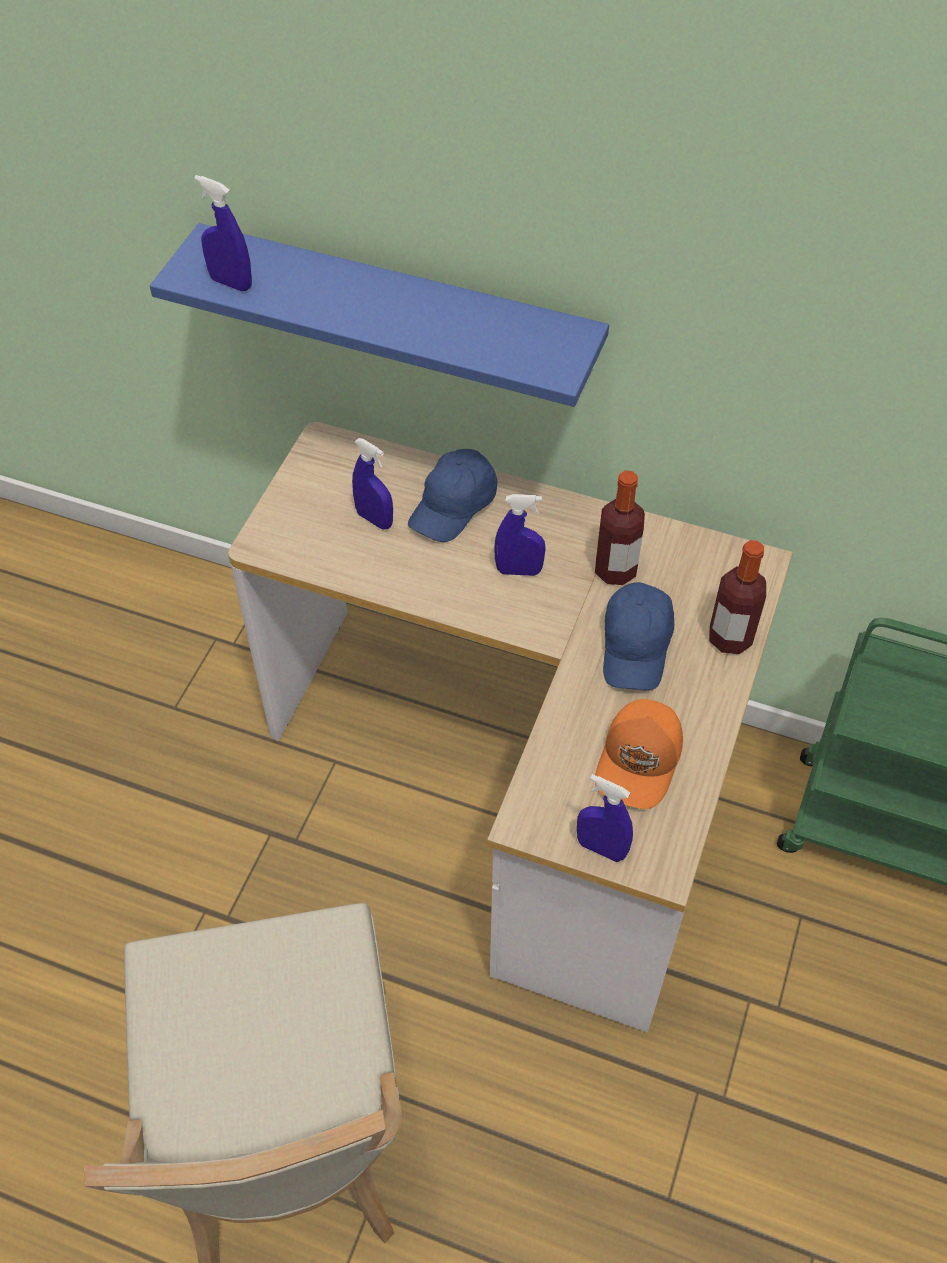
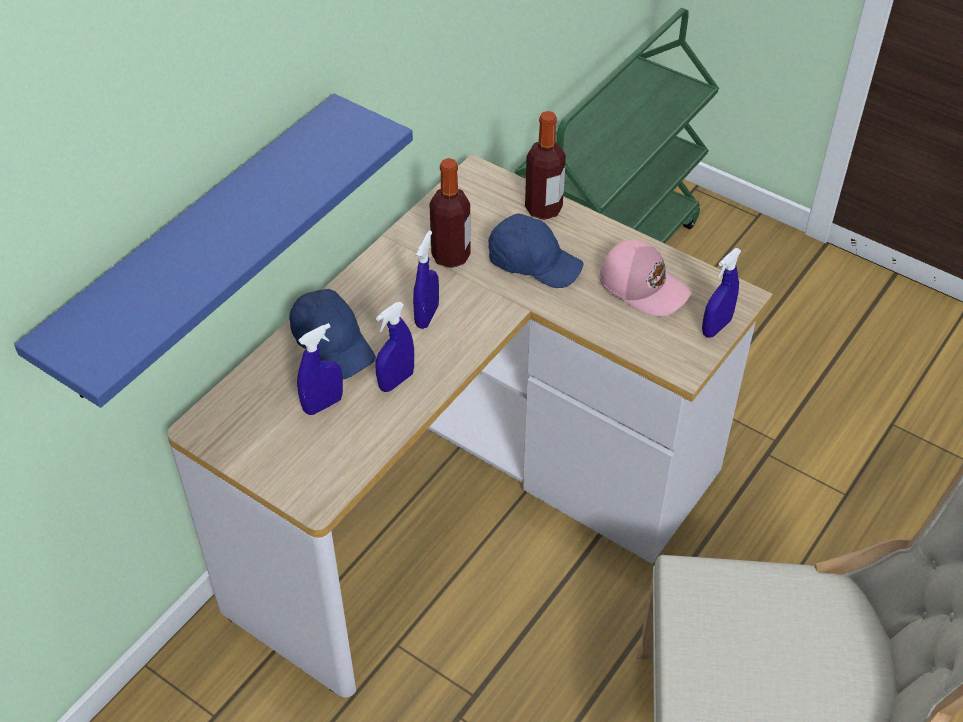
camera: 75 degrees left, 5 degrees down
blue spray bottle [194,175,252,291] -> blue spray bottle moved to [375,302,414,392]
orange cap [595,699,683,809] -> pink cap [599,240,691,317]

